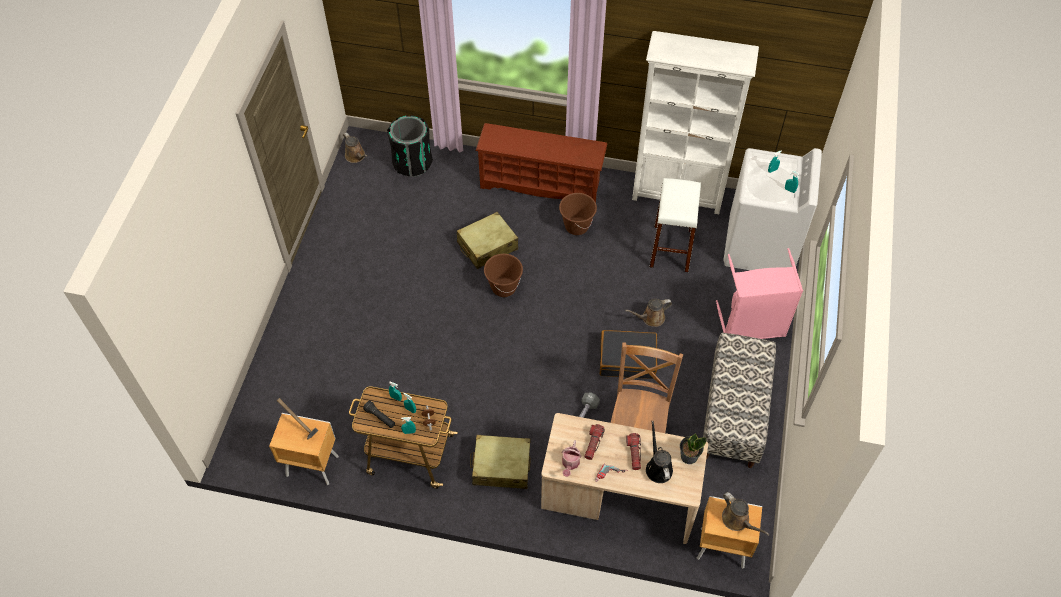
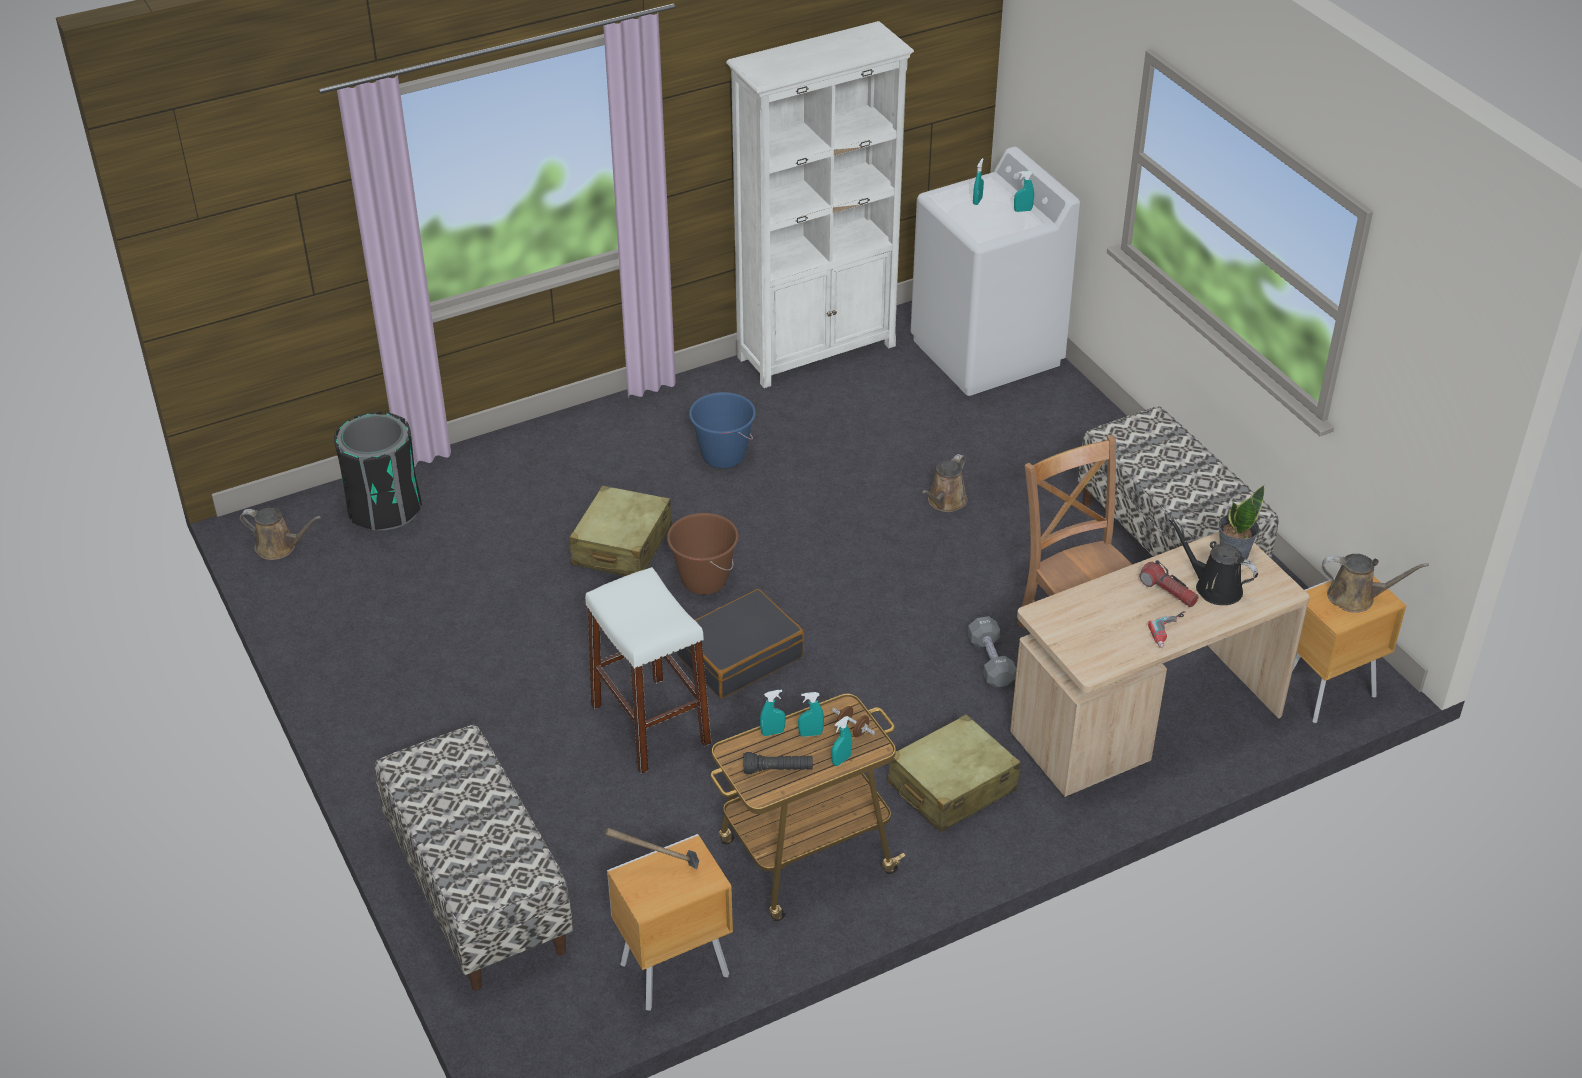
camera: 40 degrees left, 15 degrees down
brown shoe rack [476,123,607,203] -> none
brown bucket [559,193,597,235] -> blue bucket [689,392,756,468]
watering can [562,440,581,477] -> none
flashlight [584,424,605,460] -> none
black suitcase [599,330,657,379] -> black suitcase moved to [677,589,804,698]
white stool [649,178,701,272] -> white stool moved to [585,567,711,774]
pink laundry basket [716,248,803,339] -> none
none -> bench [375,725,573,991]

